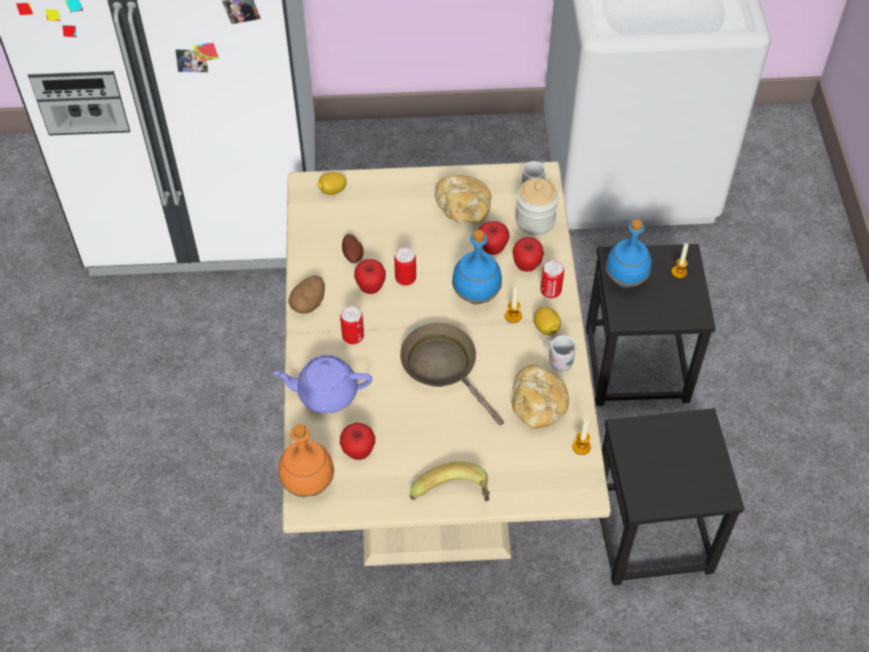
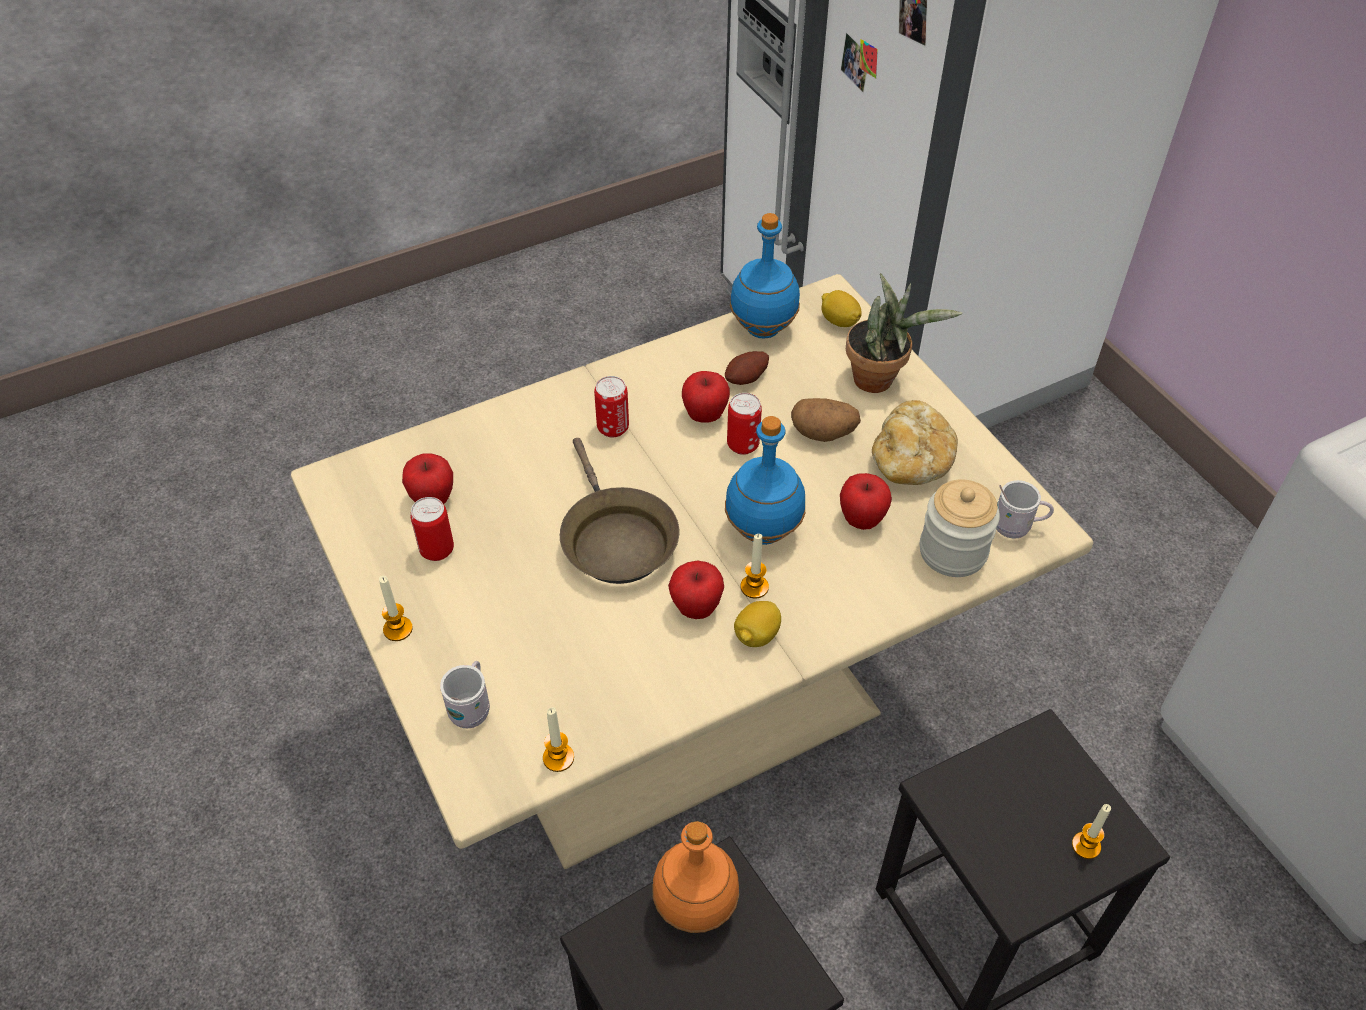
camera: 65 degrees right, 5 degrees down
purple teapot [273,355,372,414] -> none
orange bottle [278,424,334,497] -> orange bottle moved to [652,821,740,933]
potato [288,275,325,314] -> potato moved to [791,398,861,442]
brown frying pan [400,323,504,425] -> brown frying pan turned 135 degrees clockwise [560,438,679,584]
banana [410,461,490,502] -> candle [379,576,413,641]
apple [512,237,544,272] -> apple moved to [668,561,724,619]
bread [512,365,569,429] -> none
can [540,260,564,298] -> can moved to [410,497,454,561]
white mug [543,336,577,372] -> white mug moved to [440,661,490,728]
blue bottle [606,219,652,288] -> blue bottle moved to [730,213,800,339]
none -> potted plant [846,273,963,393]

